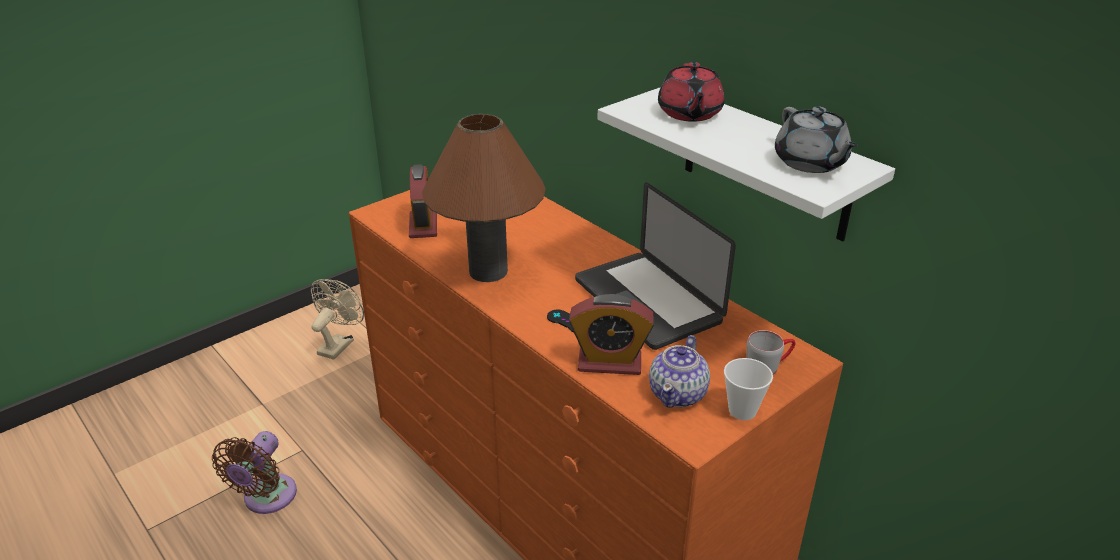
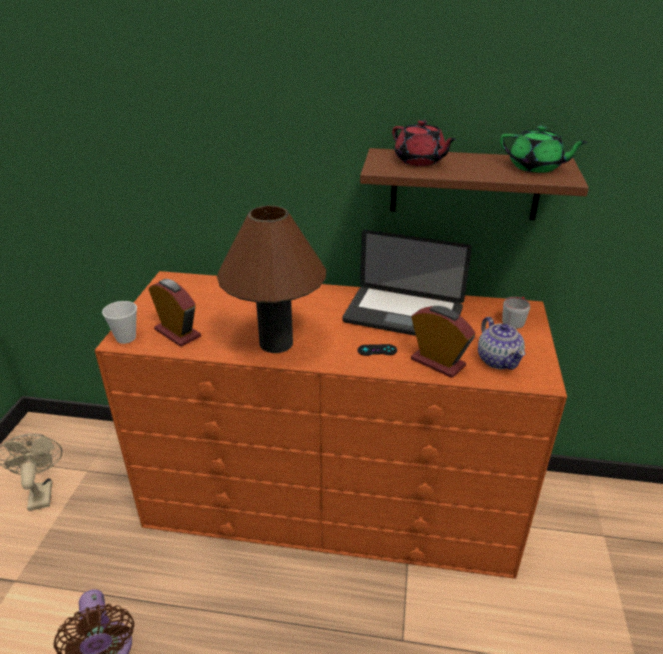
camera: 40 degrees left, 0 degrees up
alarm clock [569,294,654,375] -> alarm clock turned 105 degrees counterclockwise [411,306,475,378]
white shelf [597,87,895,241] -> brown shelf [360,148,589,220]
cup [724,358,773,420] -> cup moved to [102,301,137,344]
grey teapot [775,107,858,173] -> green teapot [500,125,588,173]

